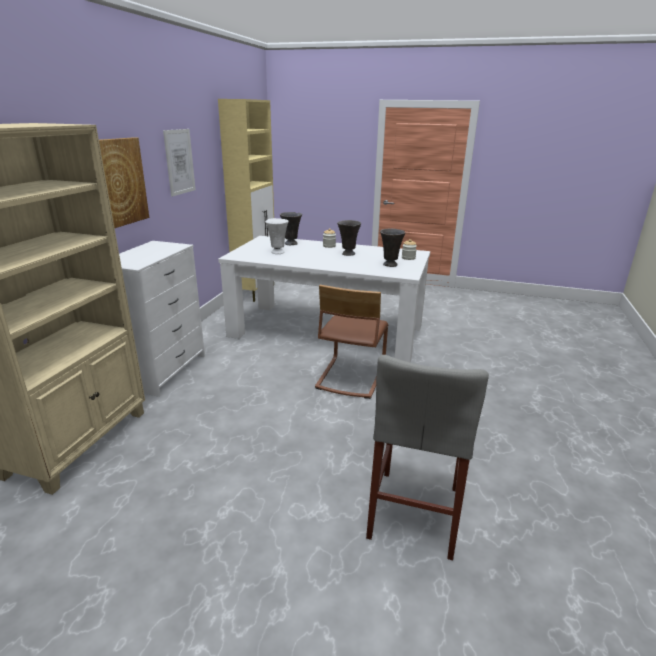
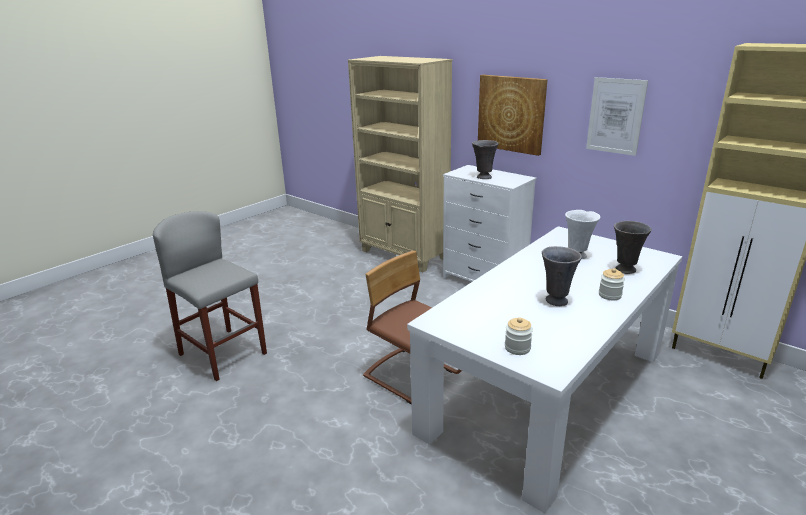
camera: 115 degrees right, 0 degrees up
grey vase [380,229,405,267] -> grey vase moved to [472,140,499,179]

